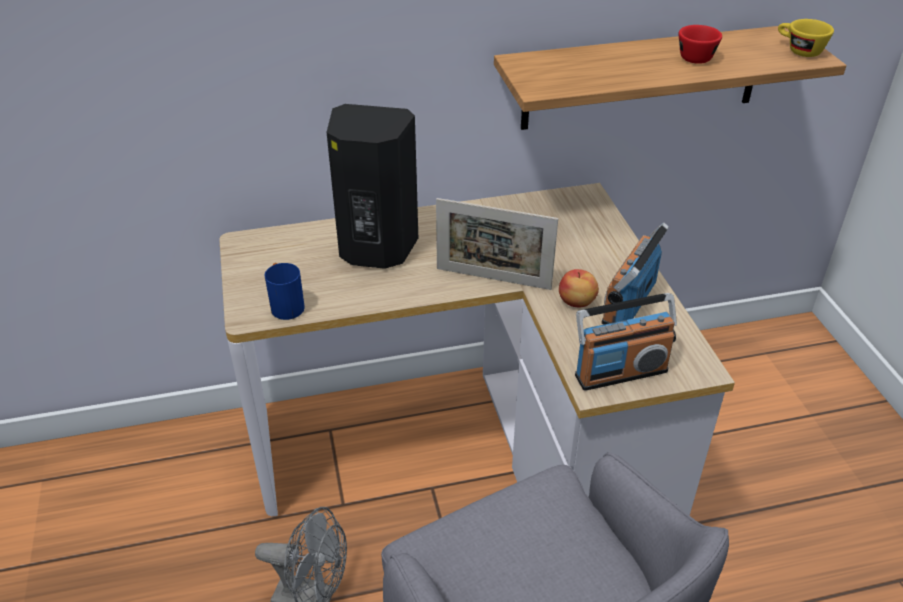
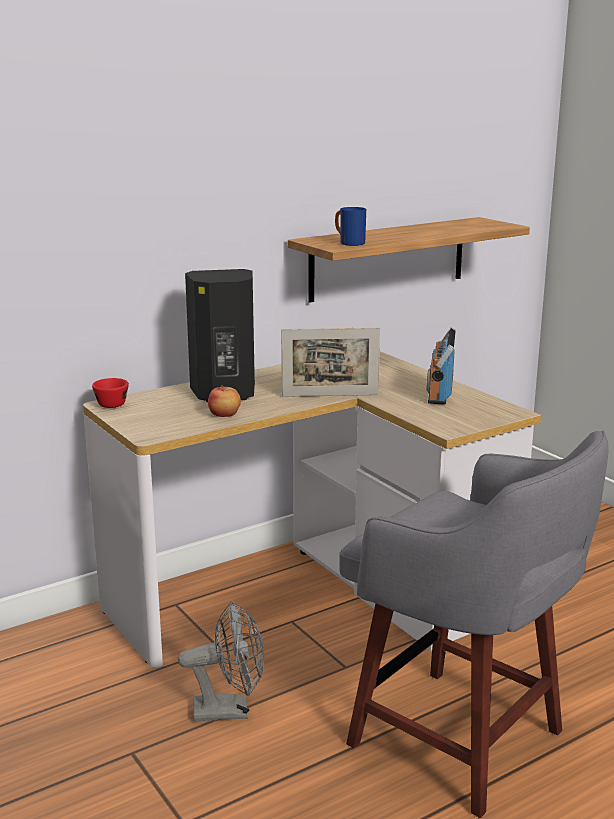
camera: 20 degrees left, 20 degrees down
blue mug [264,263,305,320] -> blue mug moved to [335,207,366,246]
apple [559,269,599,307] -> apple moved to [208,385,241,417]
radio [575,293,677,391] -> none
red cup [679,25,722,64] -> red cup moved to [92,378,129,408]
yellow cup [778,19,834,57] -> none

